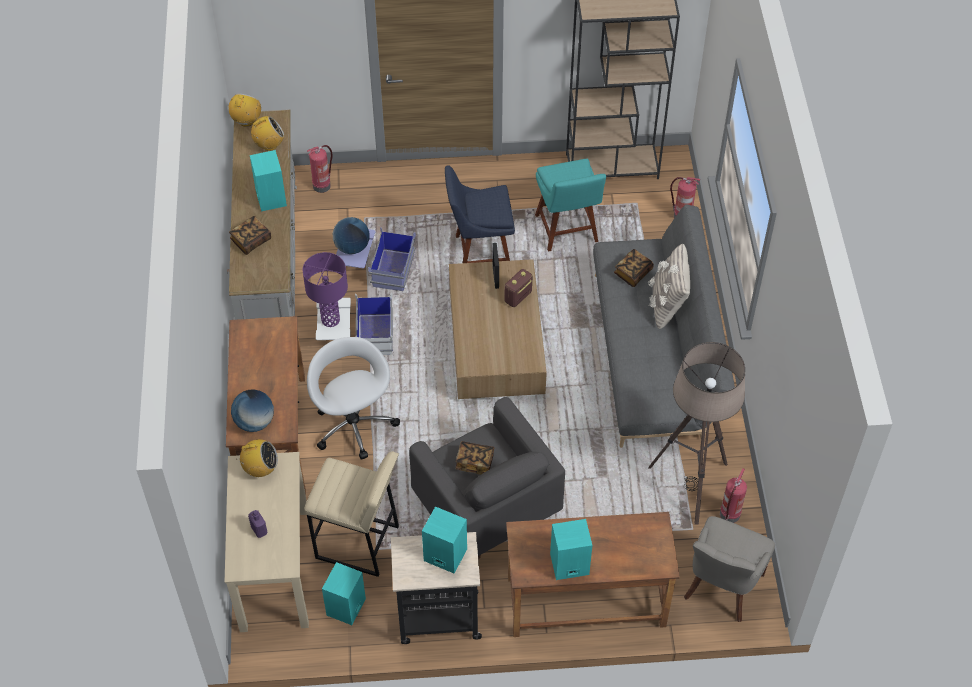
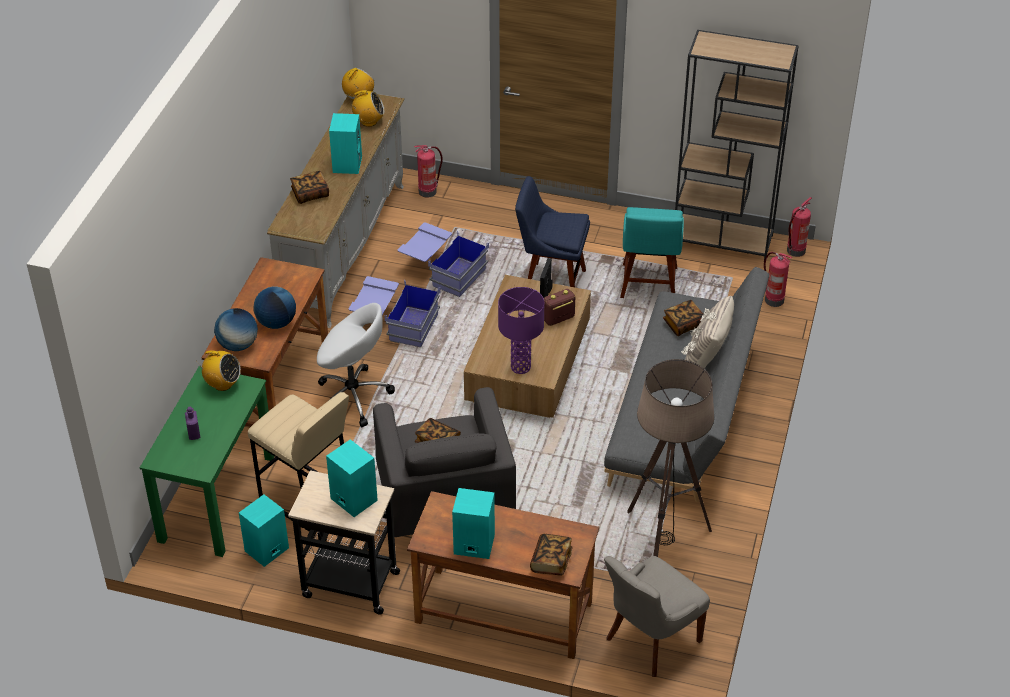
camera: 20 degrees right, 10 degrees down
beige desk [225,452,309,632] -> green desk [140,366,274,557]
purple table lamp [303,252,348,327] -> purple table lamp moved to [498,287,544,374]
white office chair [307,337,400,460] -> white office chair turned 120 degrees clockwise [317,303,395,428]
white storage box [316,293,393,355] -> blue storage box [349,276,440,347]
globe [333,217,370,254] -> globe moved to [253,286,296,329]
fire extinguisher [720,468,747,523] -> fire extinguisher moved to [787,197,812,257]
none -> book [530,534,573,576]

